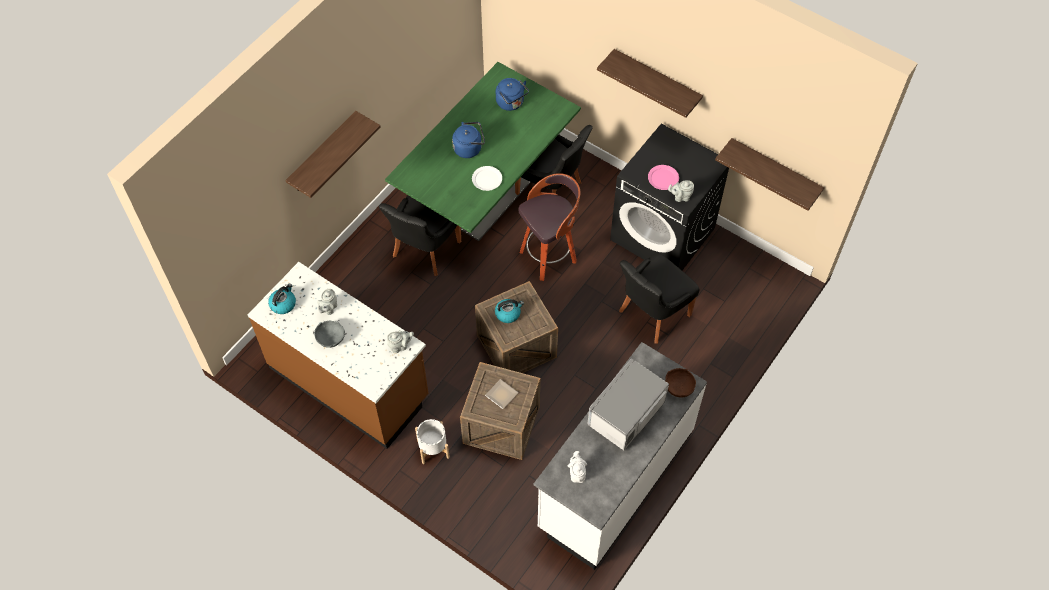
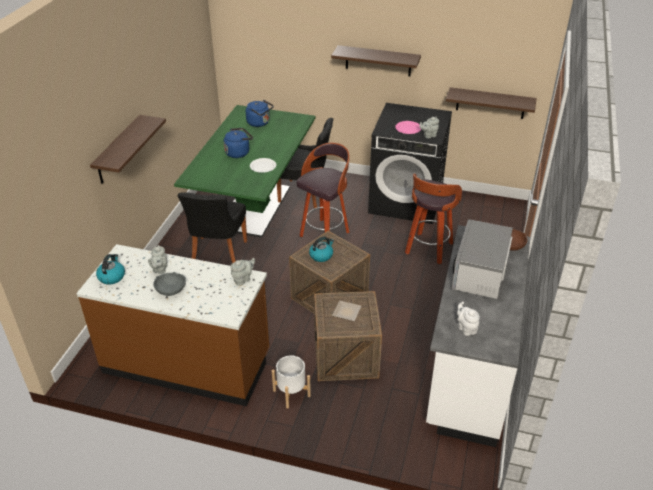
camera: 20 degrees left, 20 degrees down
black chair [619,253,700,344] -> stool [405,173,463,264]

